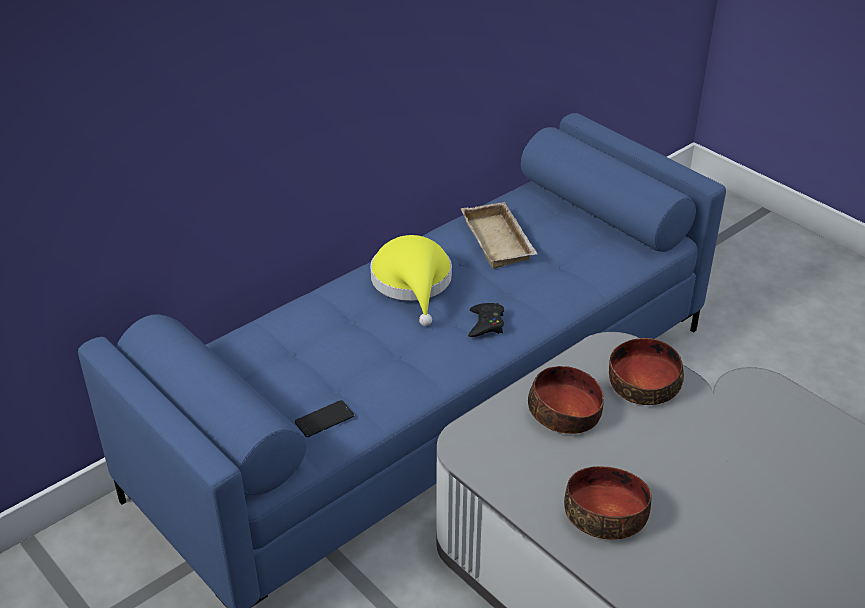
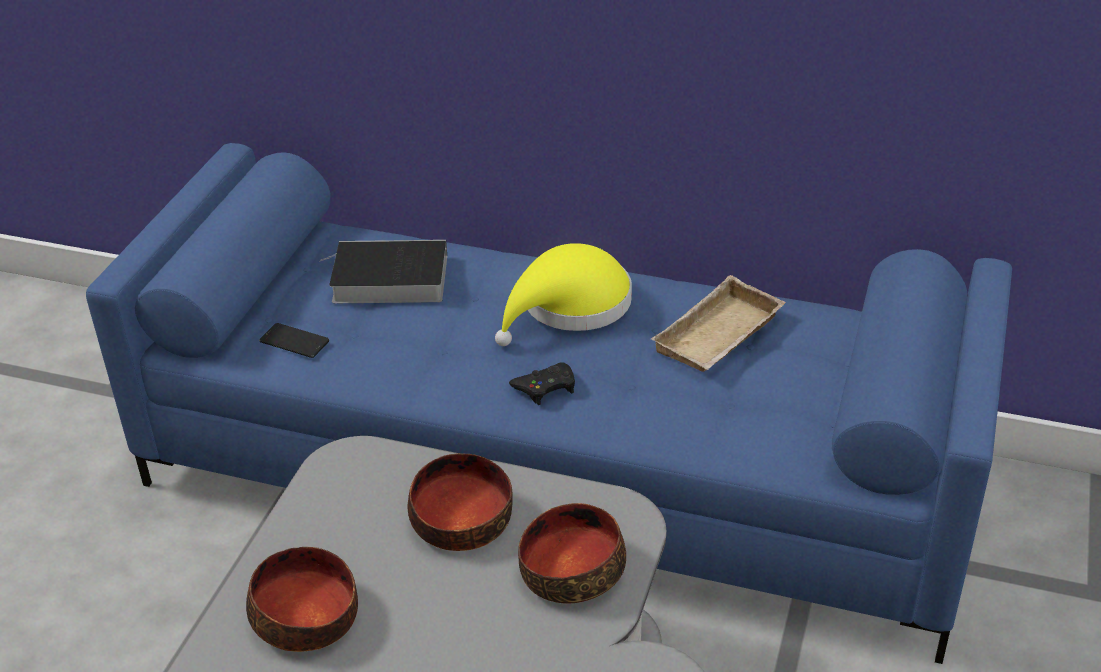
camera: 60 degrees right, 0 degrees up
none -> book [319,240,447,303]

